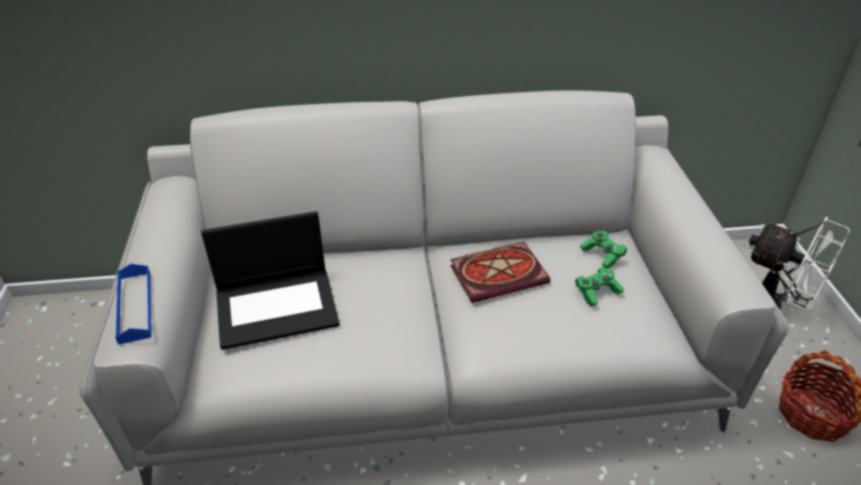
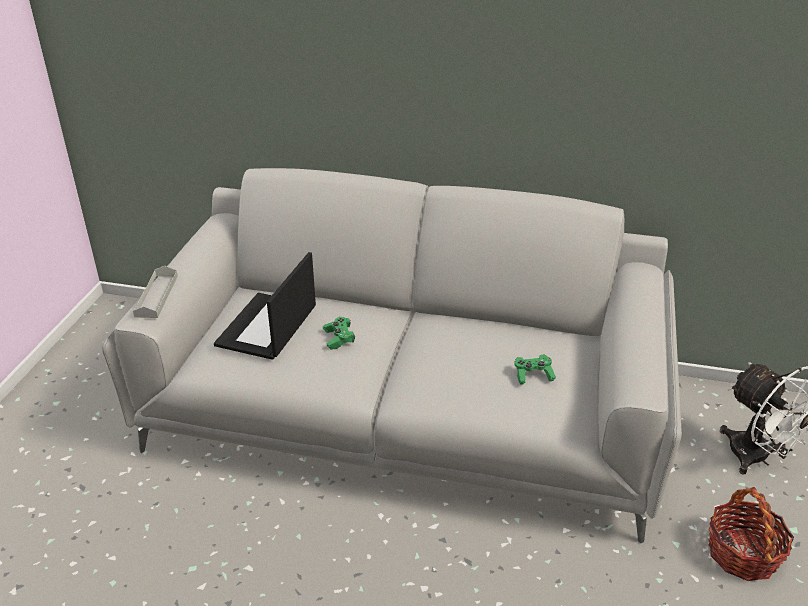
camera: 20 degrees right, 5 degrees down
blue tray [115,264,151,345] -> grey tray [133,266,178,318]
laptop [201,211,340,350] -> laptop turned 105 degrees clockwise [214,252,316,360]
book [450,242,550,303] -> none
green game controller [580,231,627,269] -> green game controller moved to [323,317,355,350]

